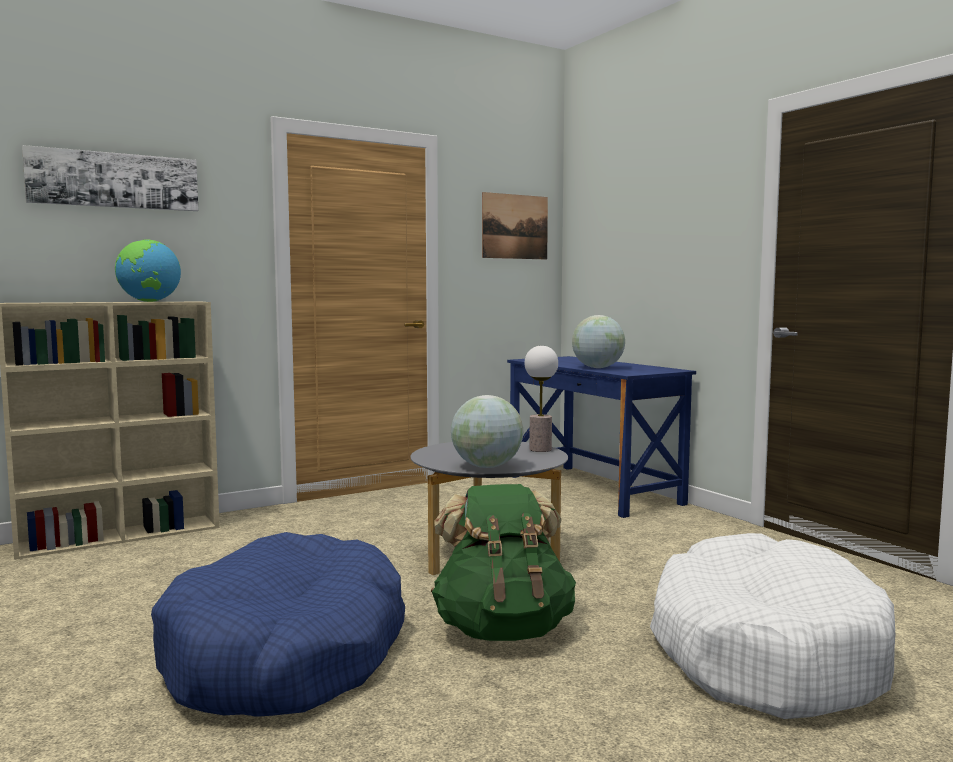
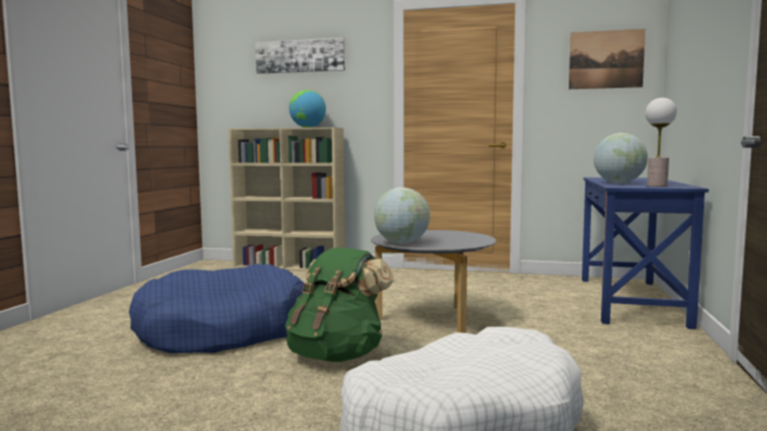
camera: 45 degrees right, 0 degrees up
table lamp [524,345,558,452] -> table lamp moved to [645,98,677,187]

